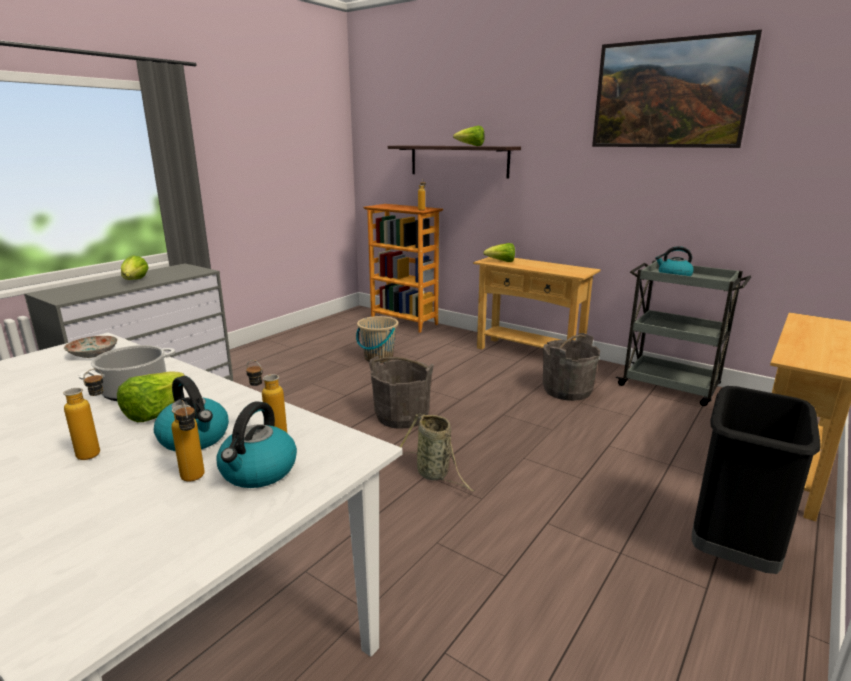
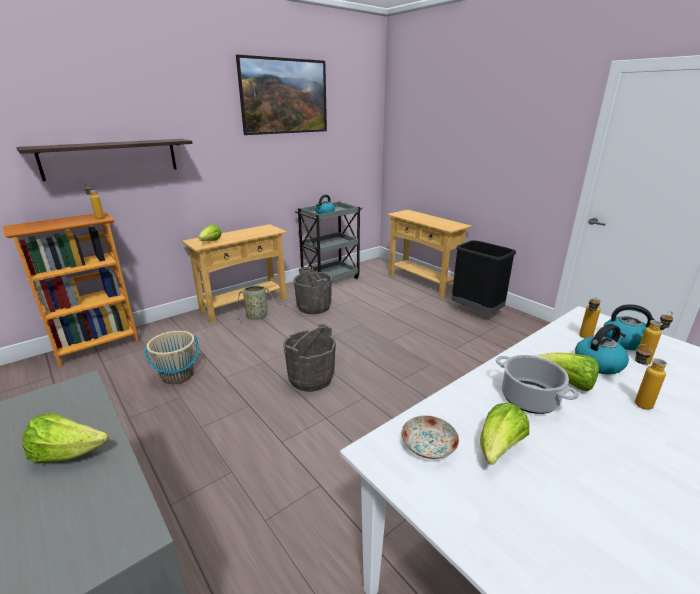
camera: 75 degrees left, 5 degrees up
basket [400,414,474,491] -> basket moved to [236,286,287,320]
lettuce [453,126,485,146] -> lettuce moved to [480,403,529,465]

